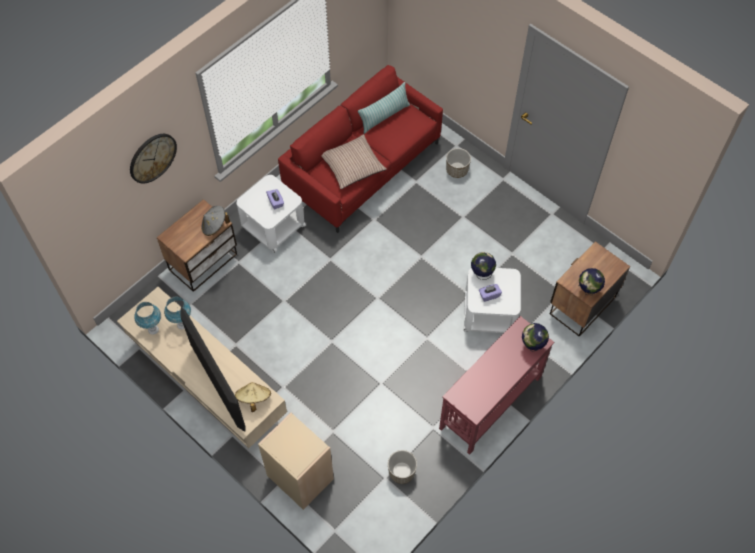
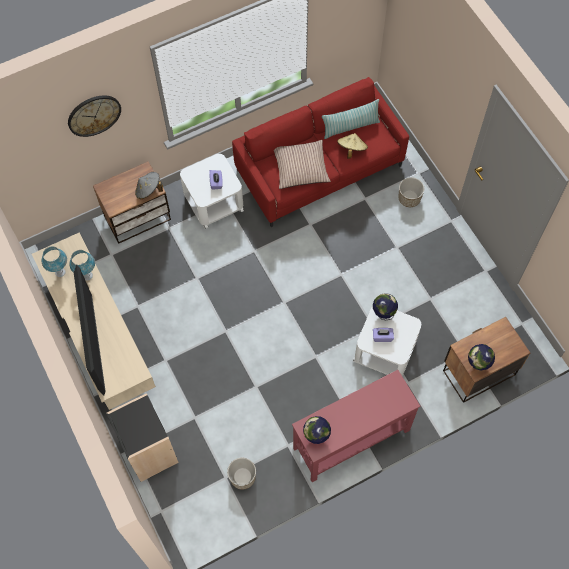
camera: 20 degrees right, 5 degrees up
beige hat [235,382,271,412] -> beige hat moved to [337,133,368,159]
beige bookcase [258,413,334,510] -> black bookcase [106,393,179,482]
globe [522,323,549,352] -> globe moved to [303,416,331,444]

